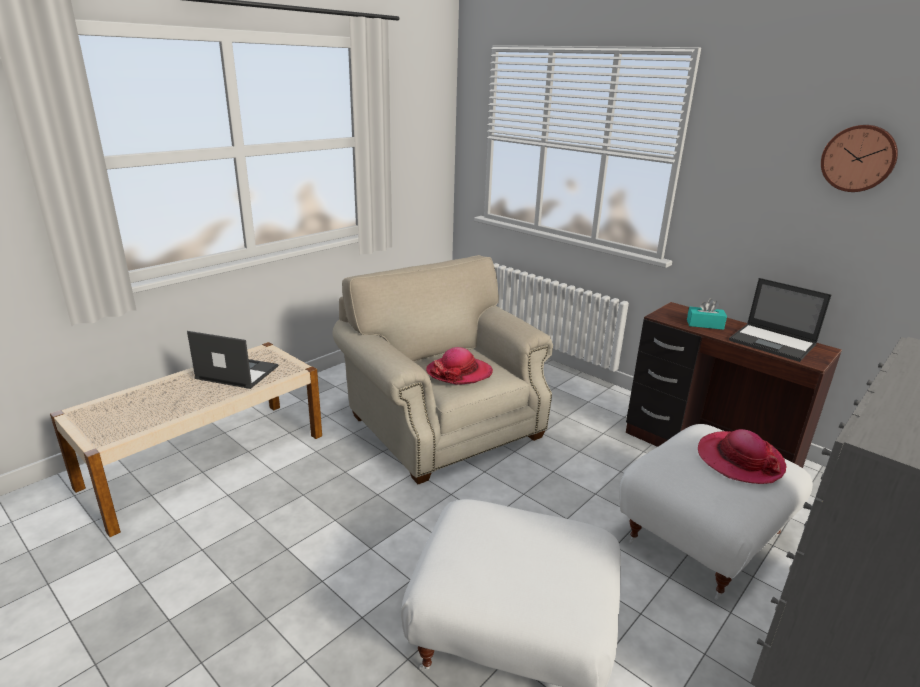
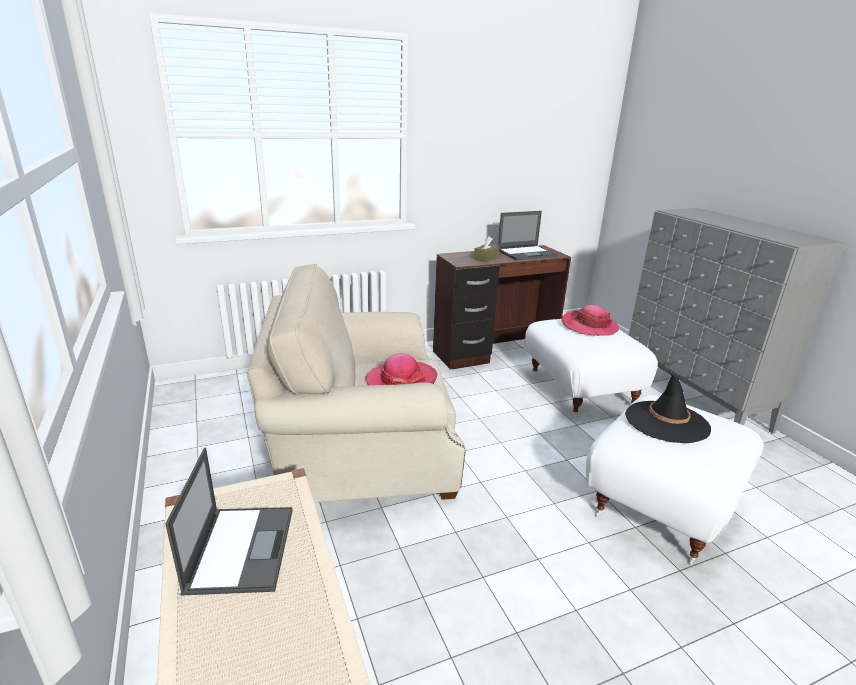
camera: 65 degrees left, 0 degrees up
laptop [187,331,278,389] -> laptop turned 135 degrees clockwise [165,448,293,596]
turquoise tissue box [687,299,727,330] -> brown tissue box [474,236,499,262]
wall clock [821,125,898,192] -> none
none -> black hat [625,372,711,443]

